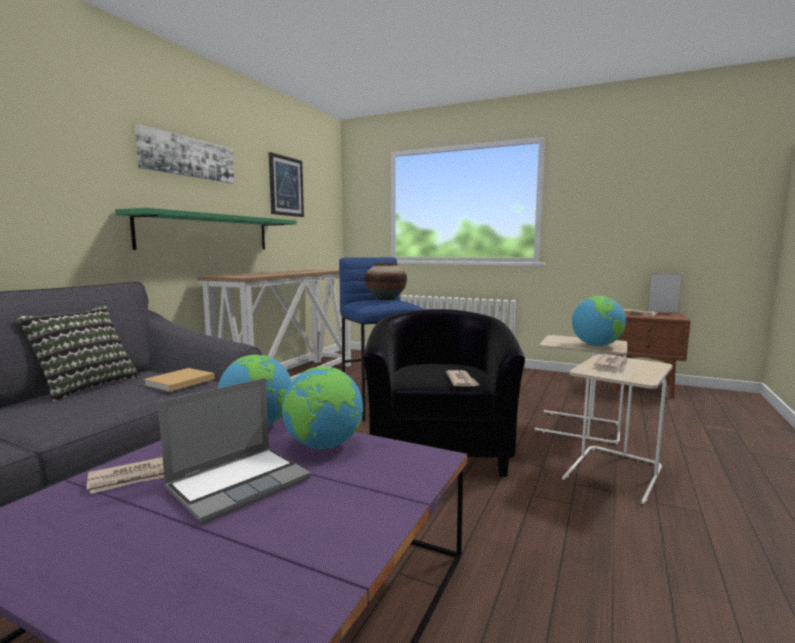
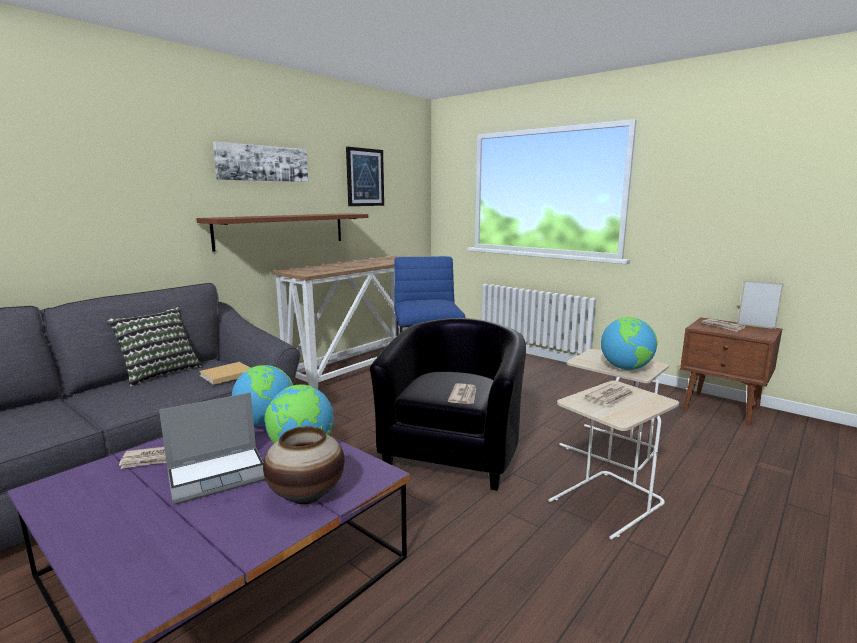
camera: 15 degrees right, 5 degrees up
green shelf [115,208,297,250] -> brown shelf [196,213,368,252]
vase [365,263,407,300] -> vase moved to [263,426,344,505]

